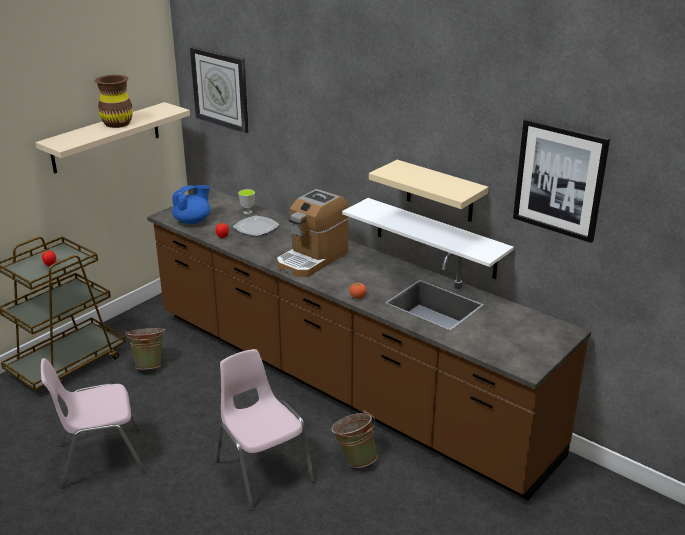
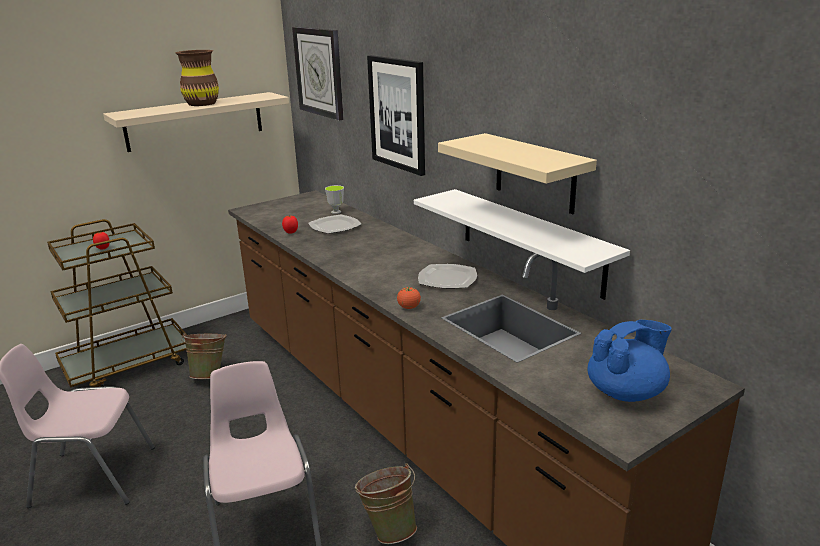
camera: 15 degrees right, 5 degrees down
blue teapot [172,185,211,224] -> blue teapot moved to [587,320,672,402]
coffee machine [277,189,349,277] -> none
picture [513,119,610,243] -> picture moved to [367,55,425,176]
none -> plate [418,264,477,288]

